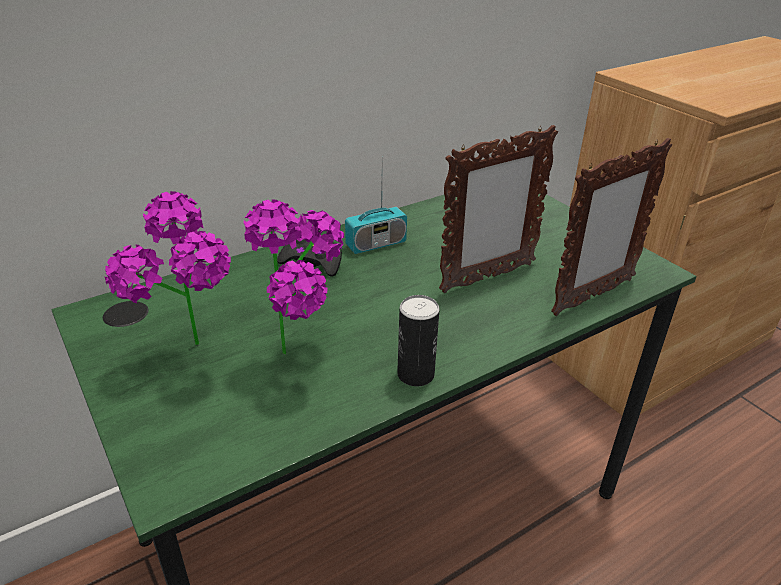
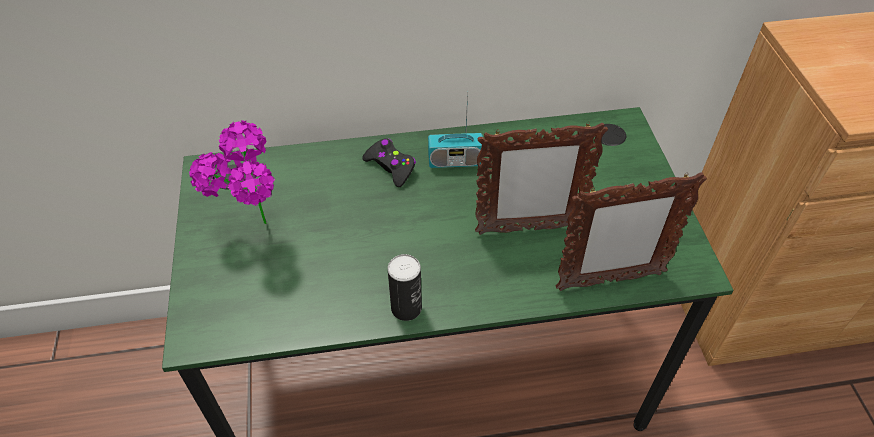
camera: 25 degrees right, 15 degrees up
potted plant [244,199,344,354] -> none

